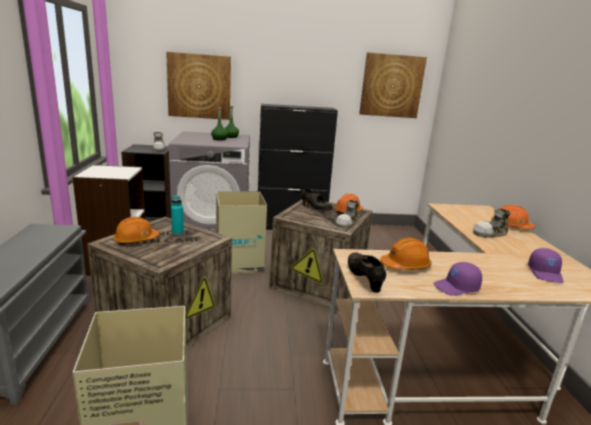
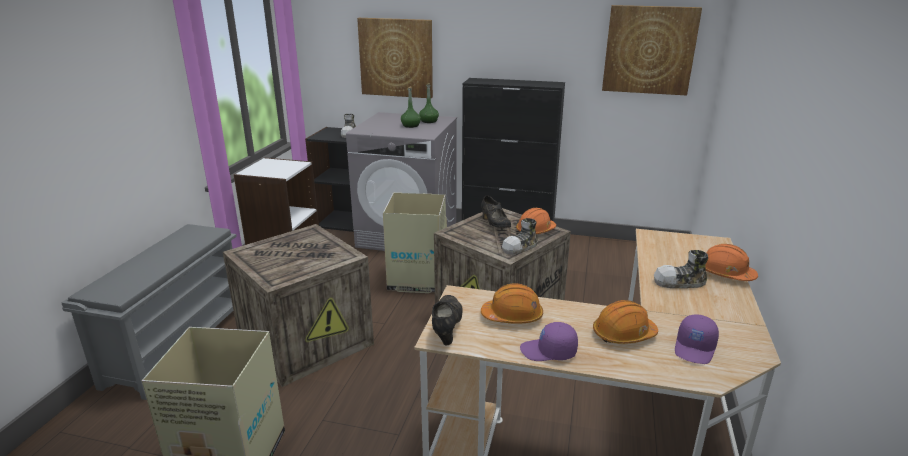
camera: 20 degrees right, 5 degrees up
orange hard hat [113,217,159,245] -> orange hard hat moved to [593,300,658,344]
turquoise bottle [171,196,184,235] -> none

